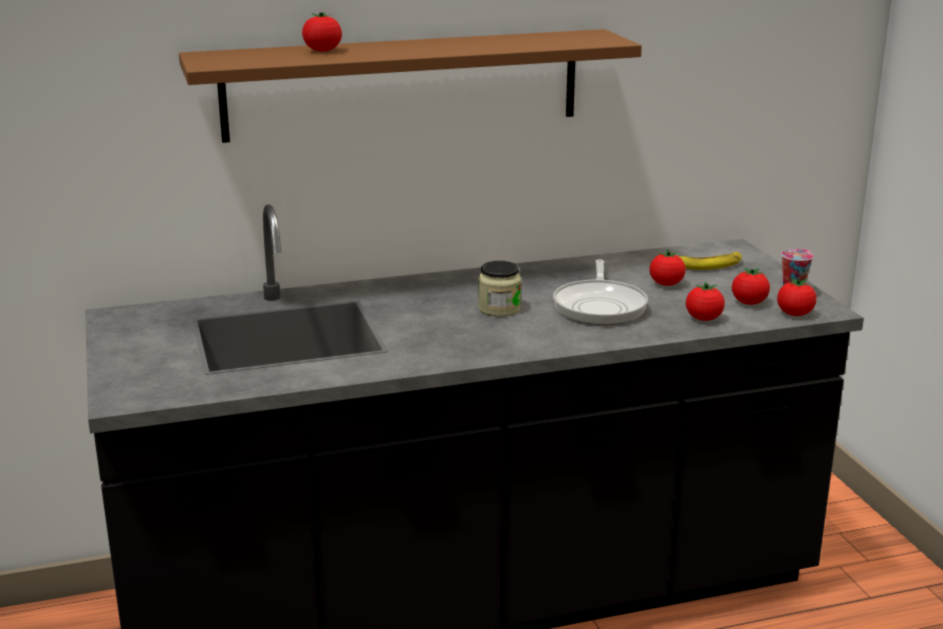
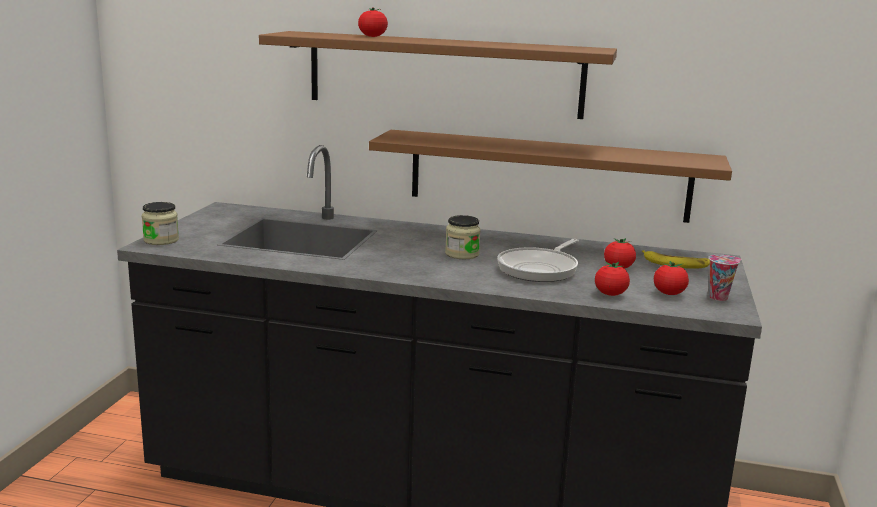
camera: 30 degrees right, 5 degrees down
tomato [777,278,816,316] -> none
none -> jar [142,202,179,245]
none -> brown shelf [369,130,732,223]

